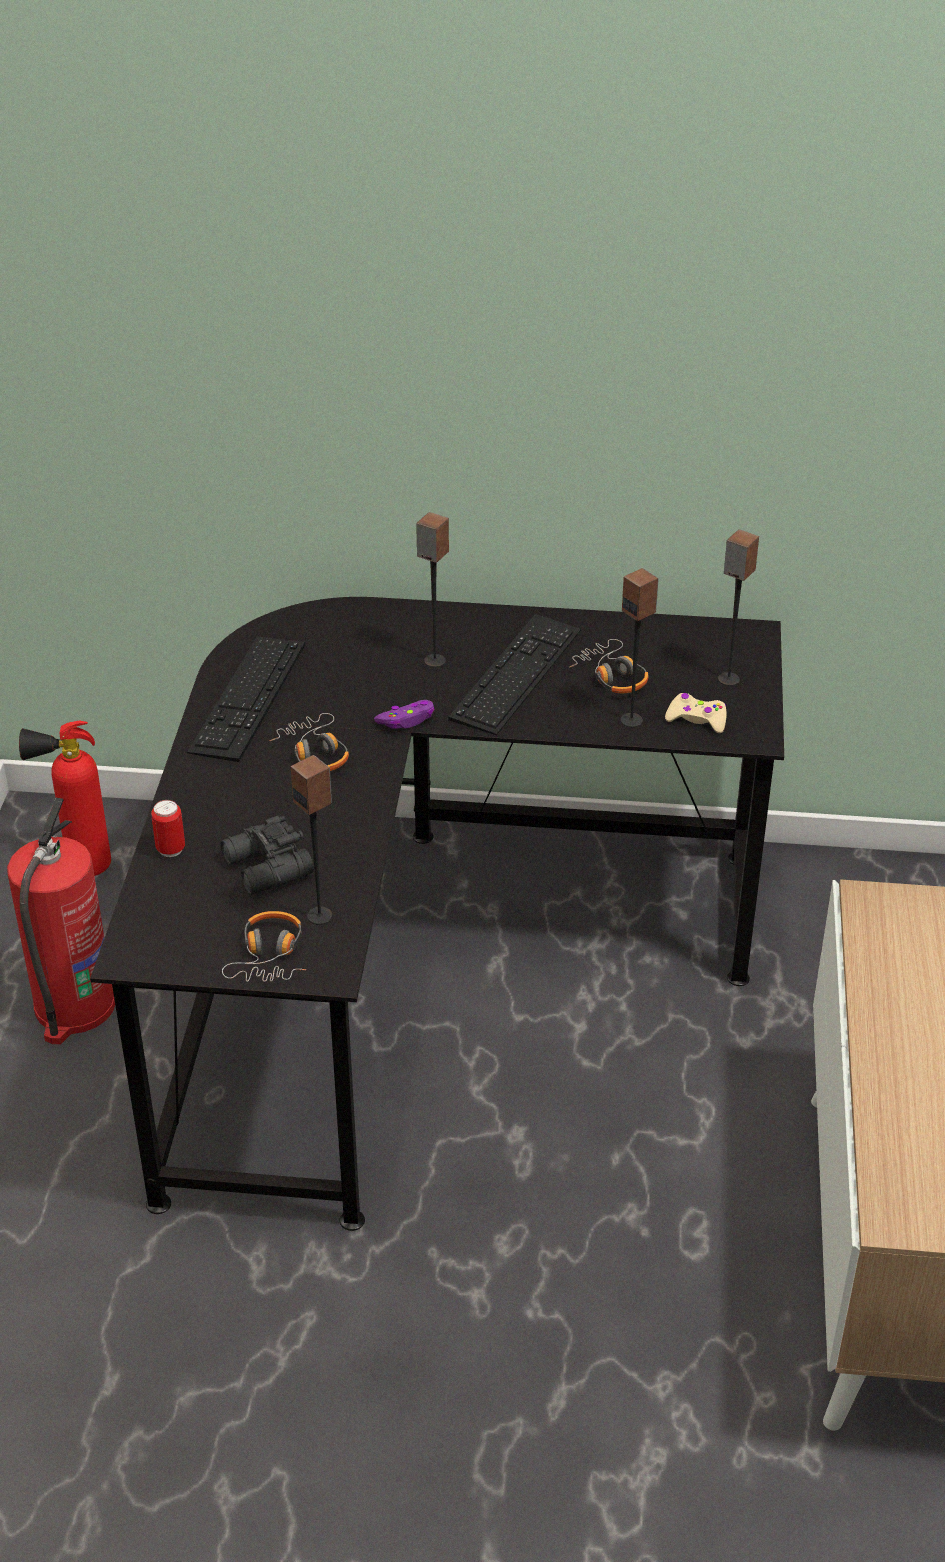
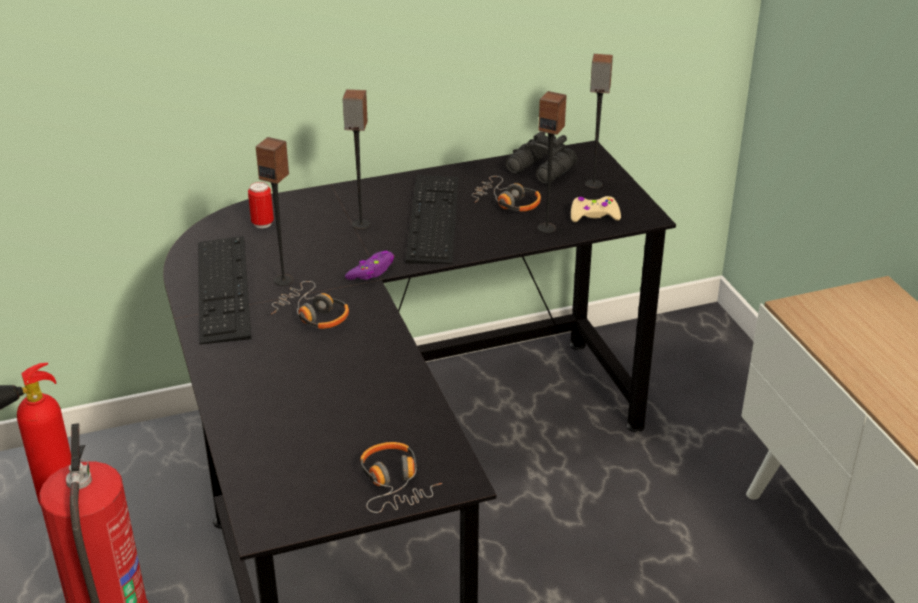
camera: 25 degrees left, 5 degrees down
can [151,800,185,857] -> can moved to [248,182,274,228]
black binoculars [220,816,314,895] -> black binoculars moved to [506,132,577,184]
speaker [291,755,332,925] -> speaker moved to [256,137,294,286]

